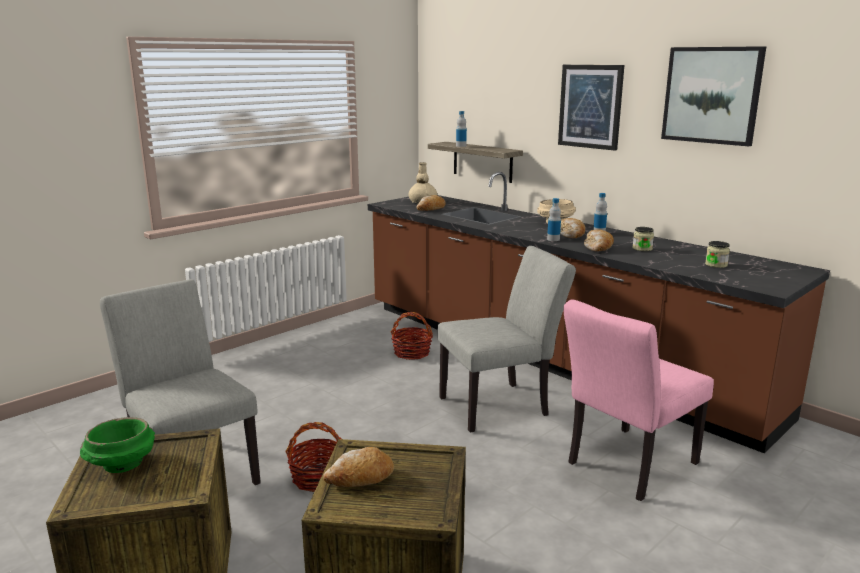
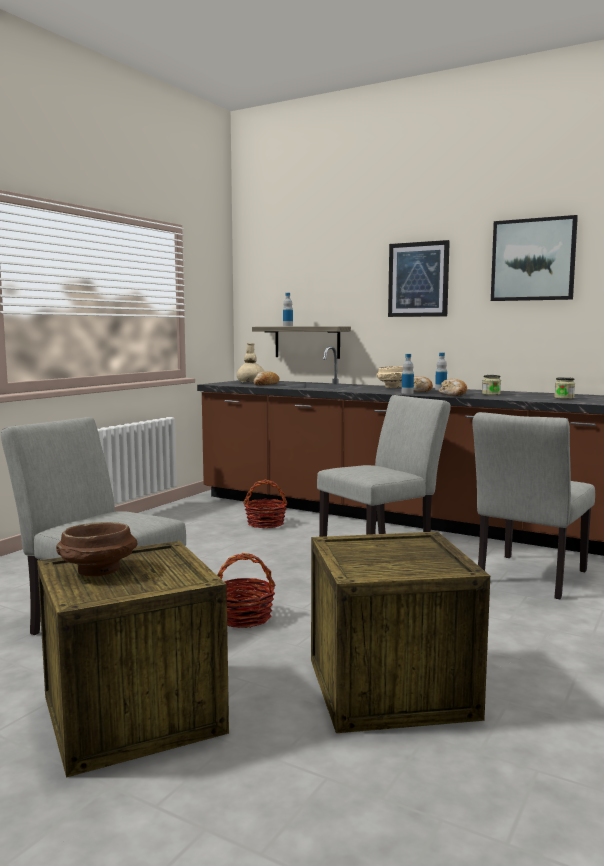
camera: 15 degrees left, 10 degrees down
green bowl [80,417,155,473] -> brown bowl [56,522,138,576]
bread [323,447,394,487] -> none
pink chair [563,299,714,501] -> grey chair [473,412,595,599]

